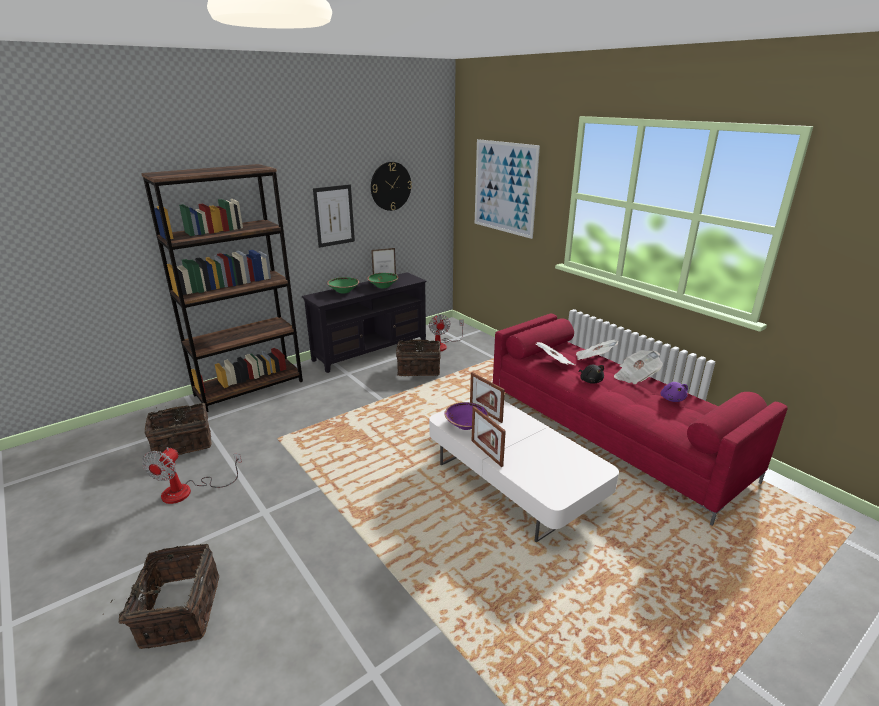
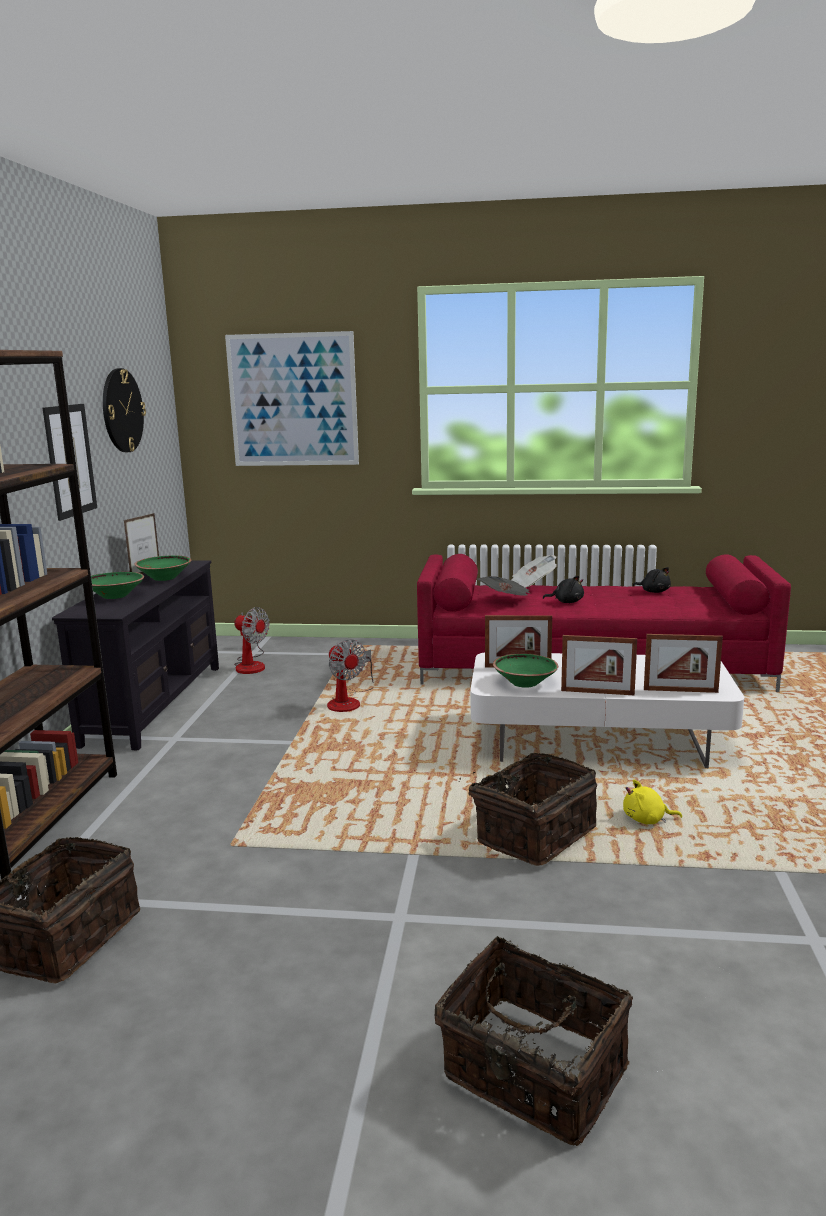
camera: 45 degrees left, 10 degrees down
fan [142,447,242,504] -> fan moved to [327,639,374,712]
basket [396,338,441,376] -> basket moved to [459,753,597,866]
purple bowl [444,402,489,430] -> green bowl [493,654,558,688]
newspaper [614,350,663,384] -> none
purple plush toy [660,382,688,402] -> black plush toy [633,567,671,593]
none -> yellow plush toy [623,779,682,824]
none -> picture frame [644,634,723,693]

